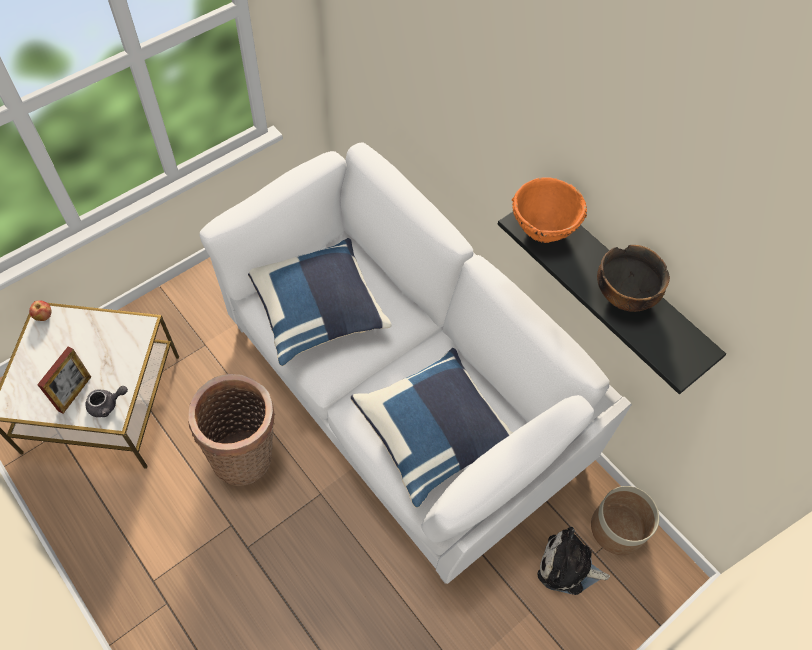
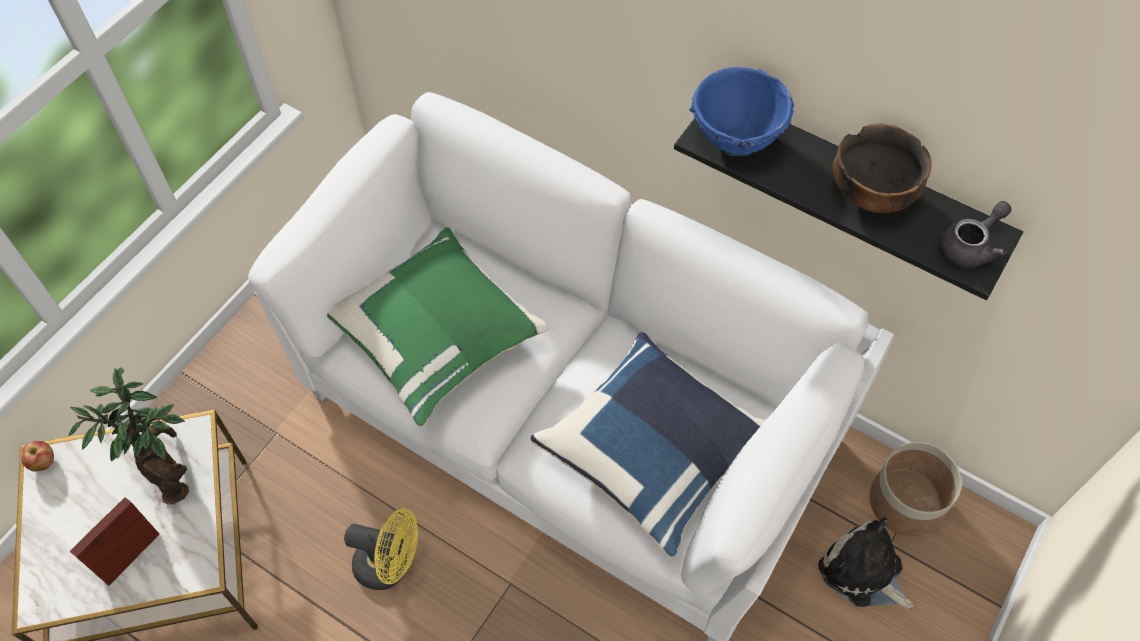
camera: 15 degrees left, 0 degrees up
picture frame [37,347,91,414] -> picture frame turned 150 degrees counterclockwise [70,497,160,586]
grey teapot [85,386,128,417] -> grey teapot moved to [939,201,1012,268]
basket [188,374,275,486] -> yellow fan [344,508,418,590]
blue pillow [248,238,392,366] -> green pillow [327,227,548,427]
orange bowl [512,177,587,243] -> blue bowl [689,67,794,156]
plush toy [538,527,610,595] -> plush toy turned 45 degrees clockwise [818,517,913,609]
none -> potted plant [69,368,189,504]

